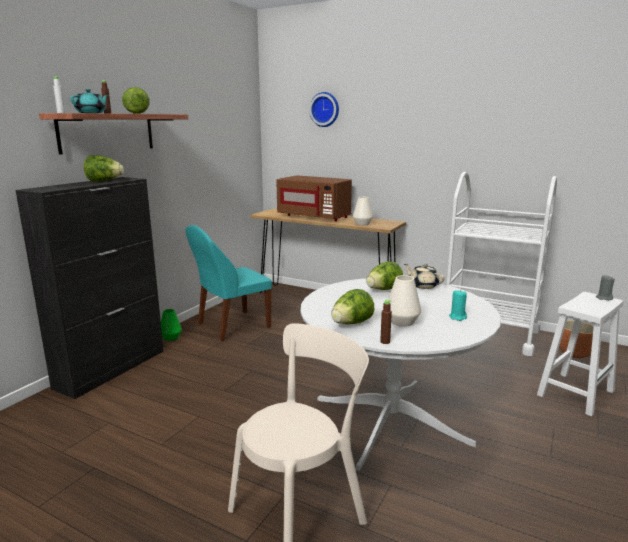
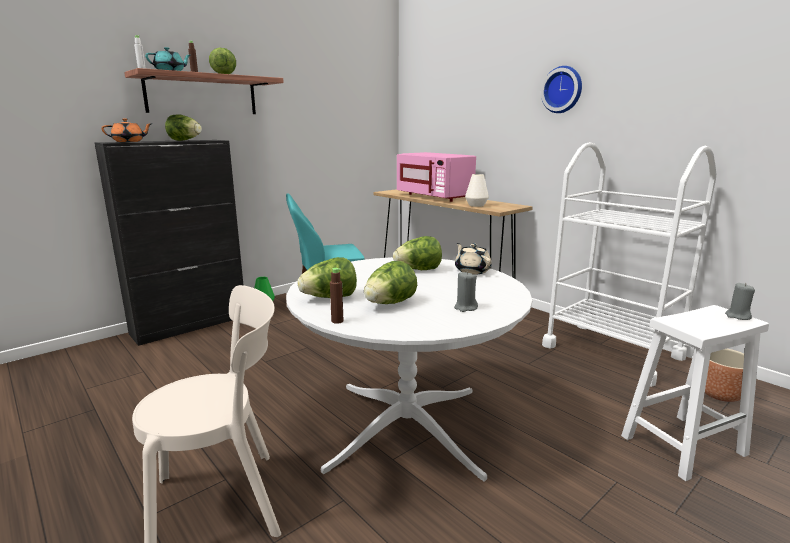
camera: 20 degrees right, 0 degrees up
brown microwave [276,176,352,221] -> pink microwave [397,152,476,202]
wall clock [309,92,339,127] -> wall clock moved to [541,66,582,113]
white vase [388,275,421,327] -> lettuce [364,261,417,304]
turquoise candle [449,289,467,321] -> grey candle [454,271,478,312]
none -> orange teapot [101,118,153,142]

